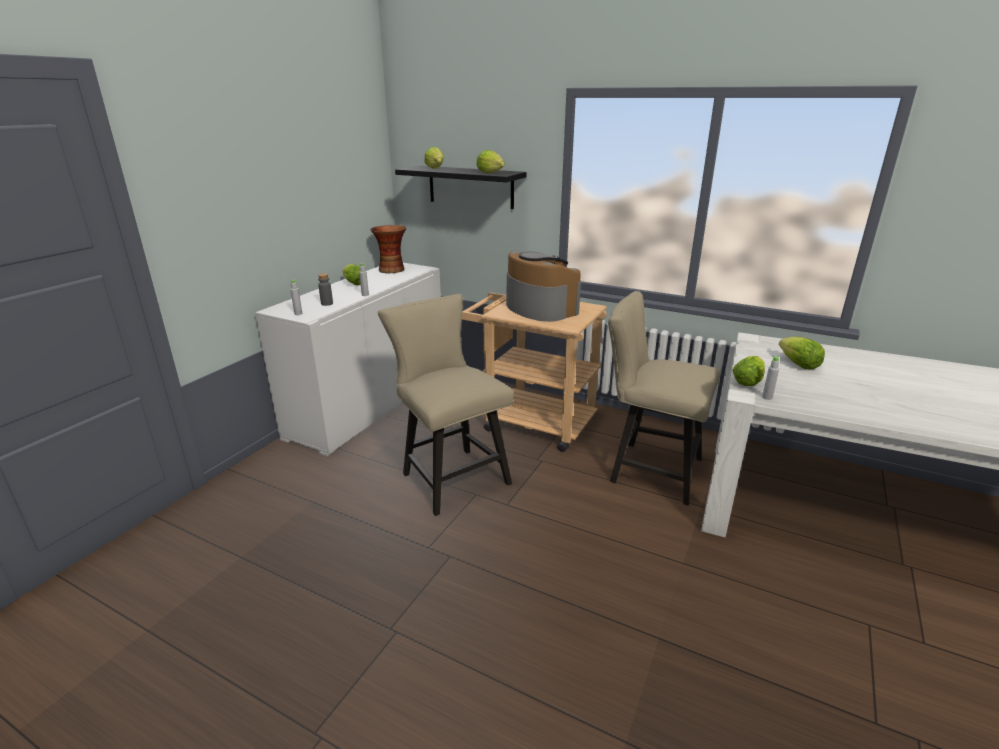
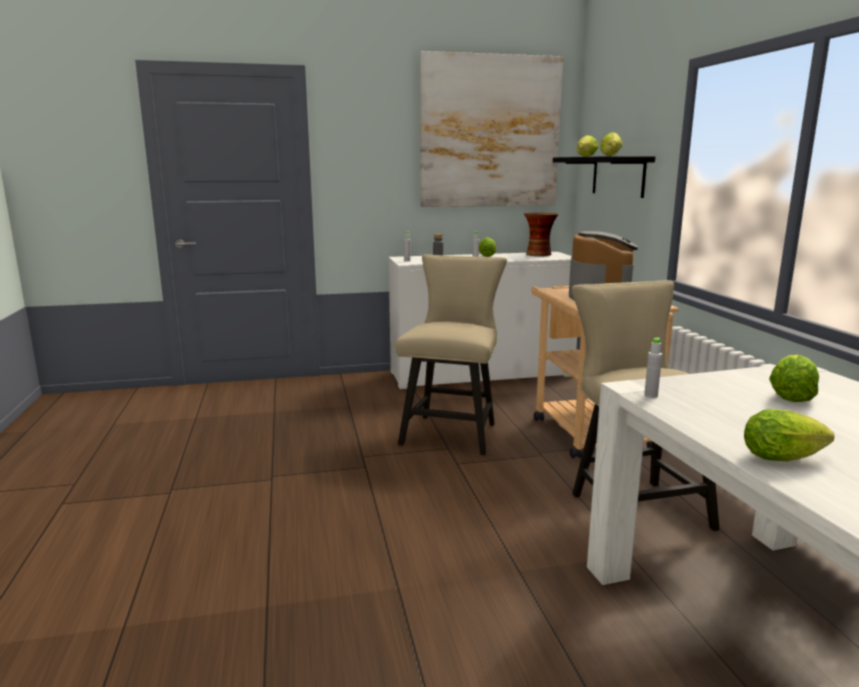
camera: 50 degrees right, 10 degrees down
lettuce [732,356,765,386] -> lettuce moved to [744,409,835,461]
none -> picture [420,51,563,207]

